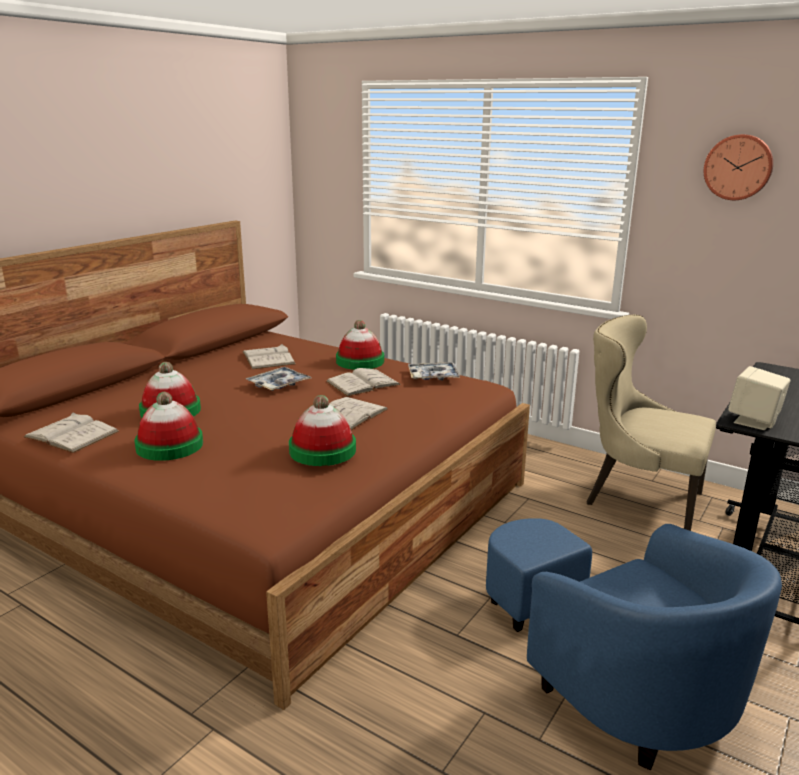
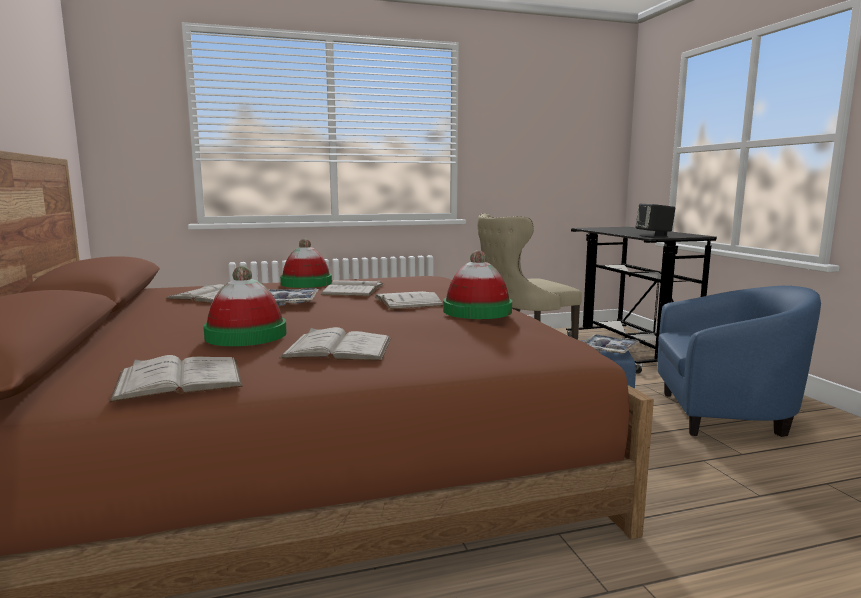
camera: 50 degrees left, 10 degrees down
hat [134,392,203,461] -> white book [279,327,391,361]
tray [408,362,460,381] -> tray moved to [583,334,640,354]
wall clock [704,134,773,200] -> none
beige speaker [728,366,791,430] -> black speaker [636,204,675,238]

